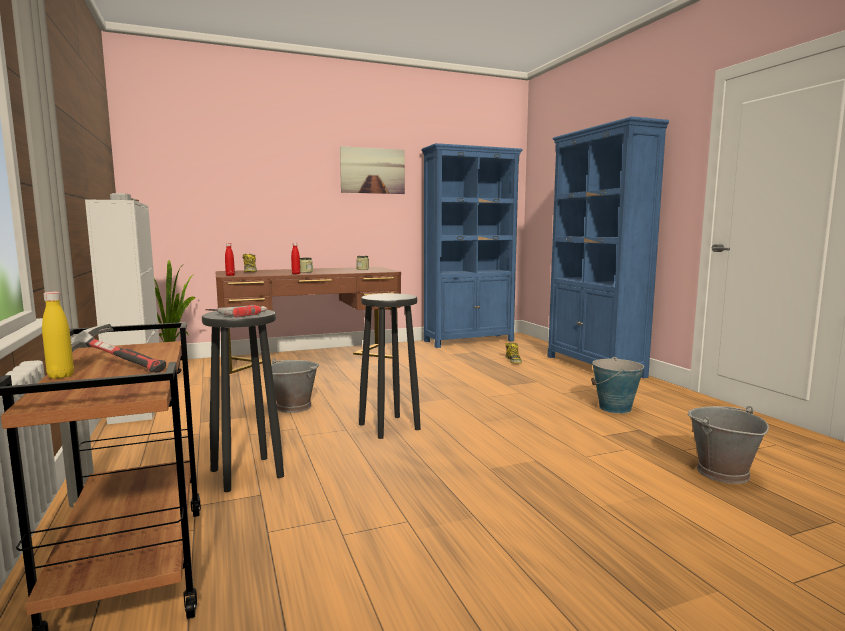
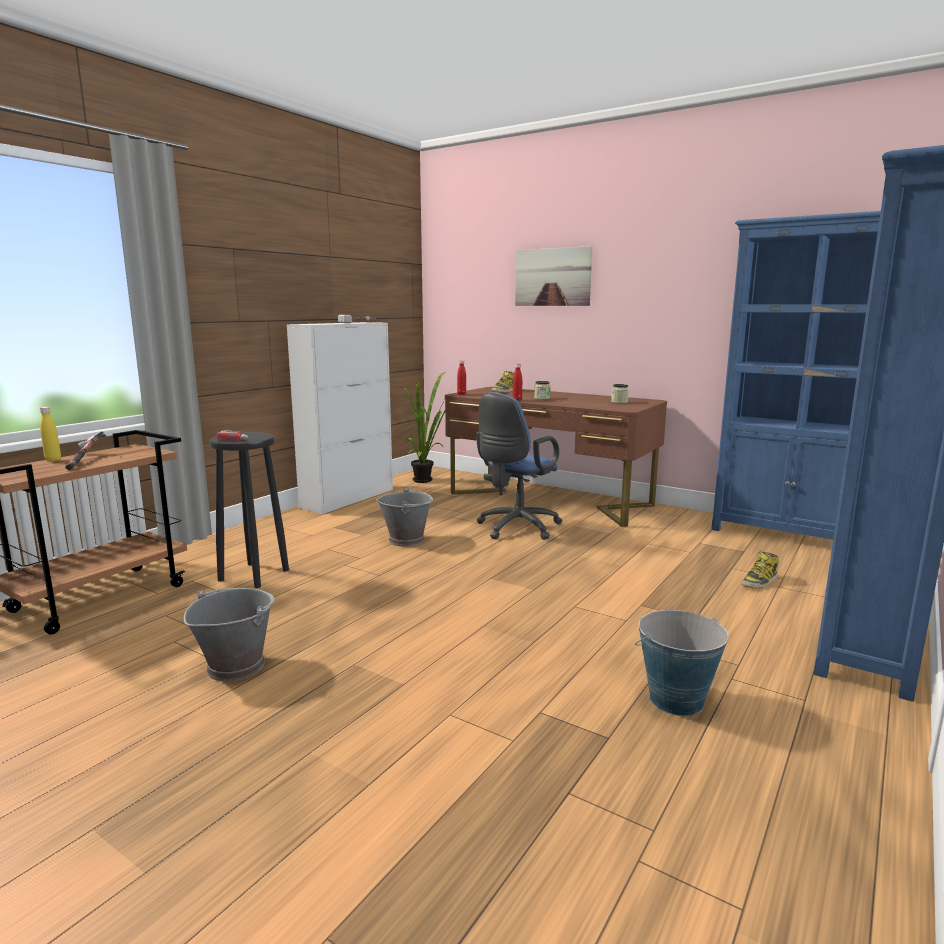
camera: 55 degrees right, 5 degrees up
picture [340,146,405,194] -> picture moved to [515,246,592,306]
black stool [359,293,421,439] -> none
grey bucket [688,406,769,484] -> grey bucket moved to [184,588,275,682]
none -> blue office chair [476,392,562,540]

